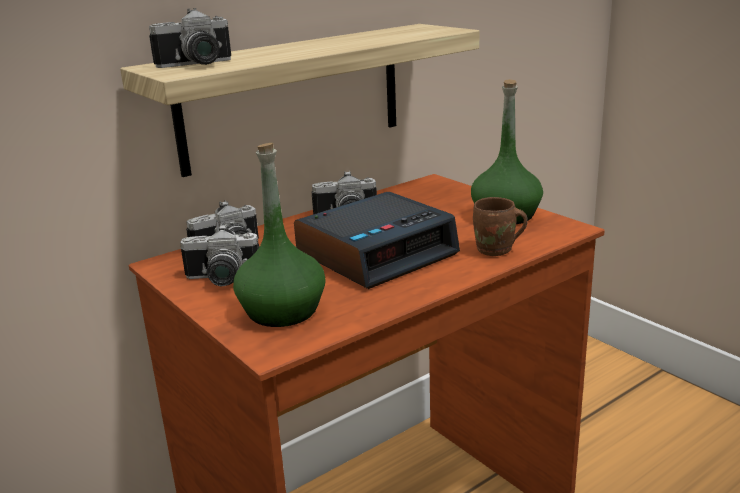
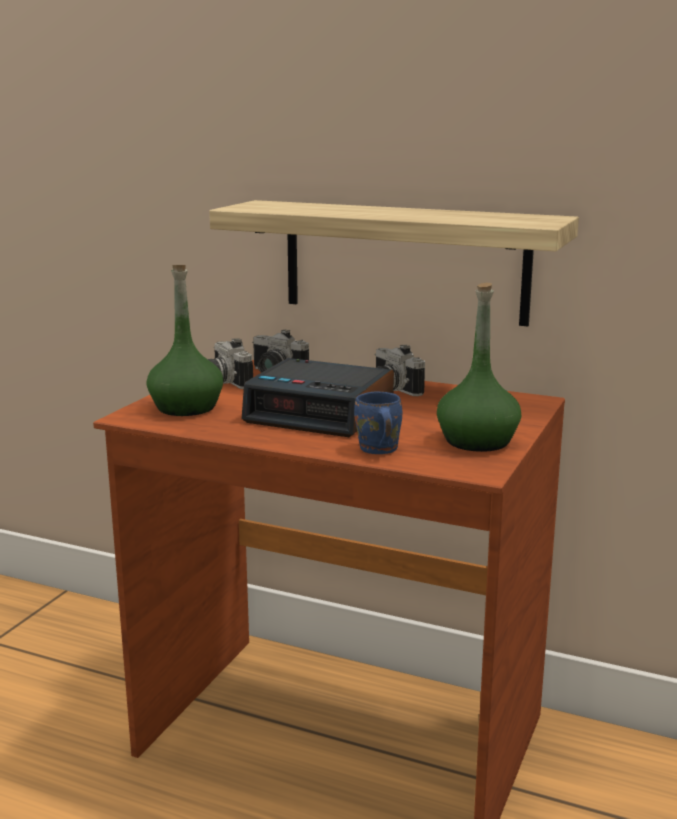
camera: 60 degrees right, 5 degrees down
camera [149,8,231,68] -> none
brown mug [473,197,528,256] -> blue mug [354,392,402,454]

